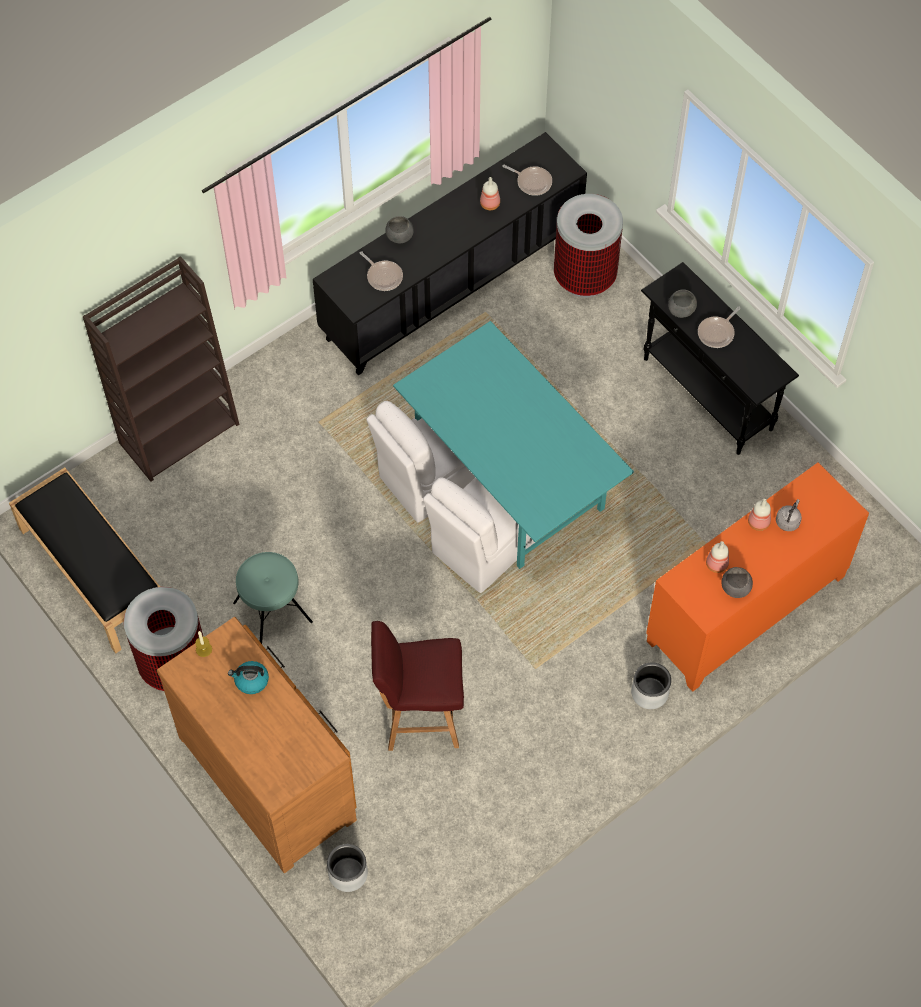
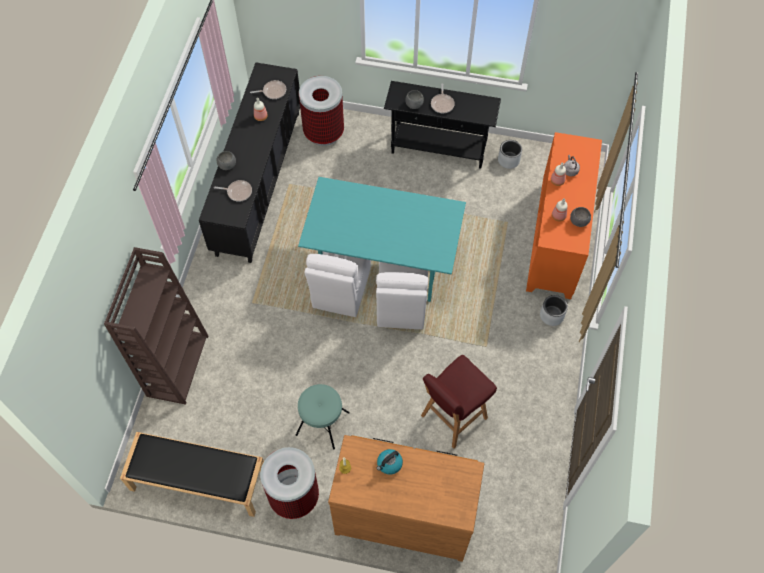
camera: 40 degrees left, 0 degrees up
grey planter [327,844,368,892] -> grey planter moved to [498,140,522,169]

